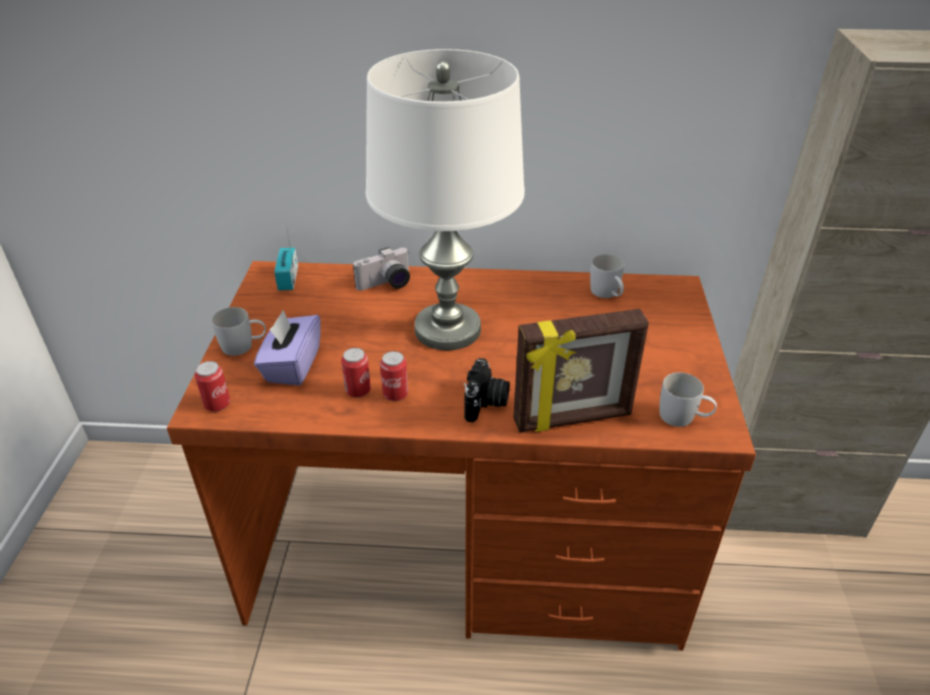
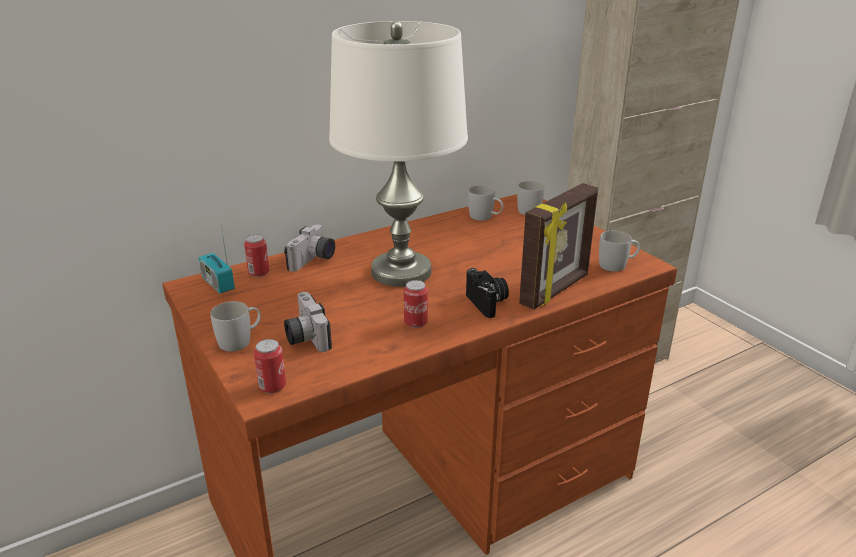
camera: 35 degrees left, 10 degrees down
purple tissue box [254,310,321,386] -> camera [284,292,332,352]
can [341,348,371,398] -> can moved to [244,234,269,277]
none -> white mug [517,181,544,215]

